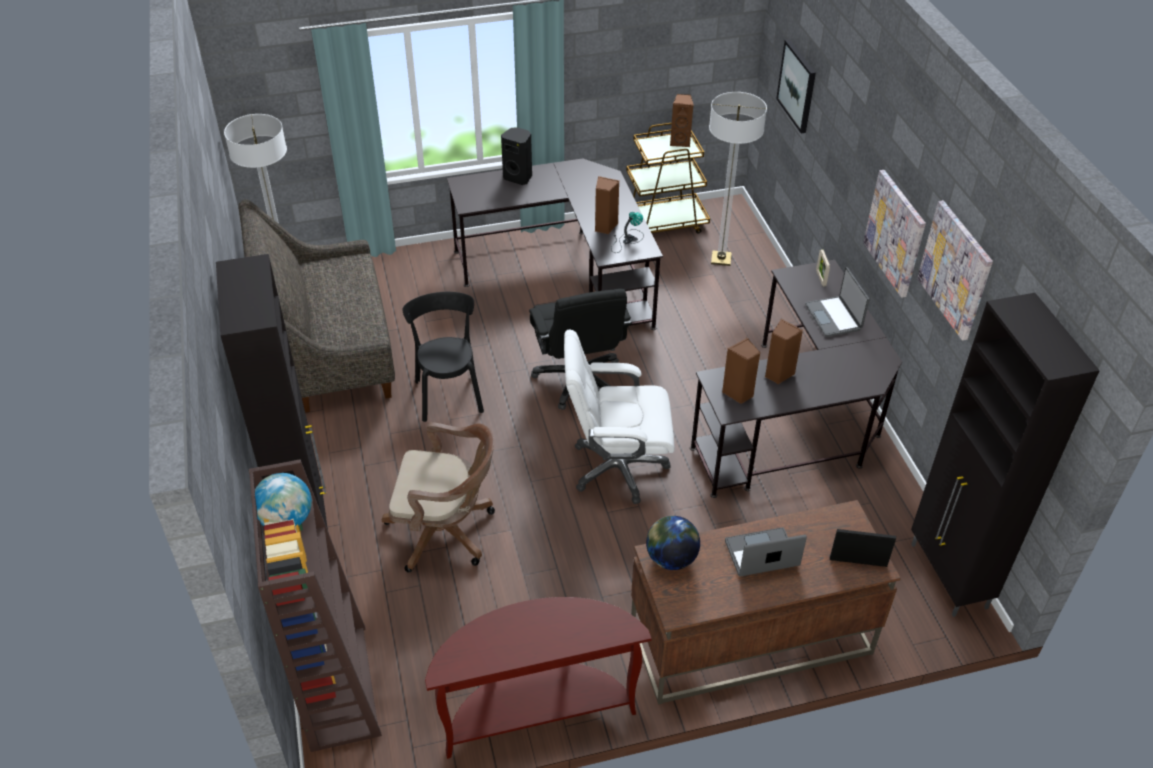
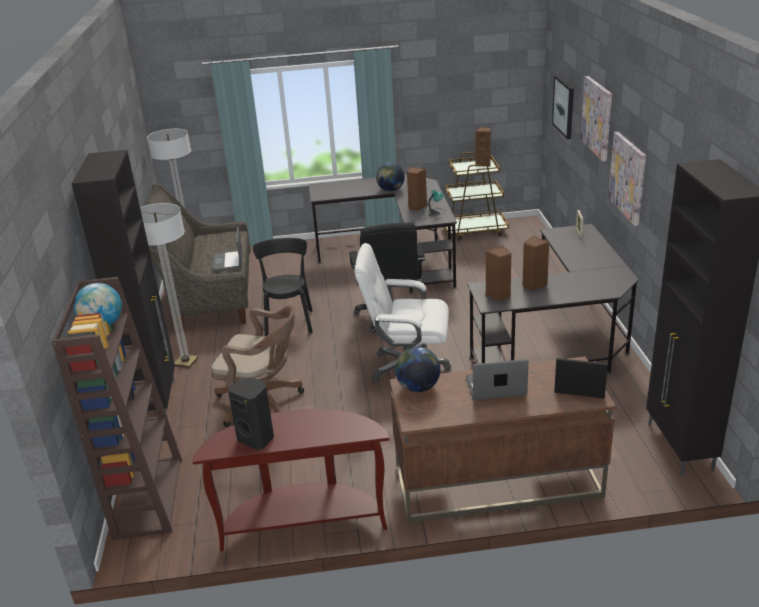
camera: 10 degrees right, 15 degrees down
black speaker [501,127,532,185] -> black speaker moved to [228,378,274,450]
floor lamp [709,92,767,266] -> floor lamp moved to [140,203,198,368]
laptop [805,267,870,337] -> laptop moved to [213,227,242,272]
picture [917,200,993,341] -> picture moved to [581,76,612,161]
none -> globe [376,163,405,191]

